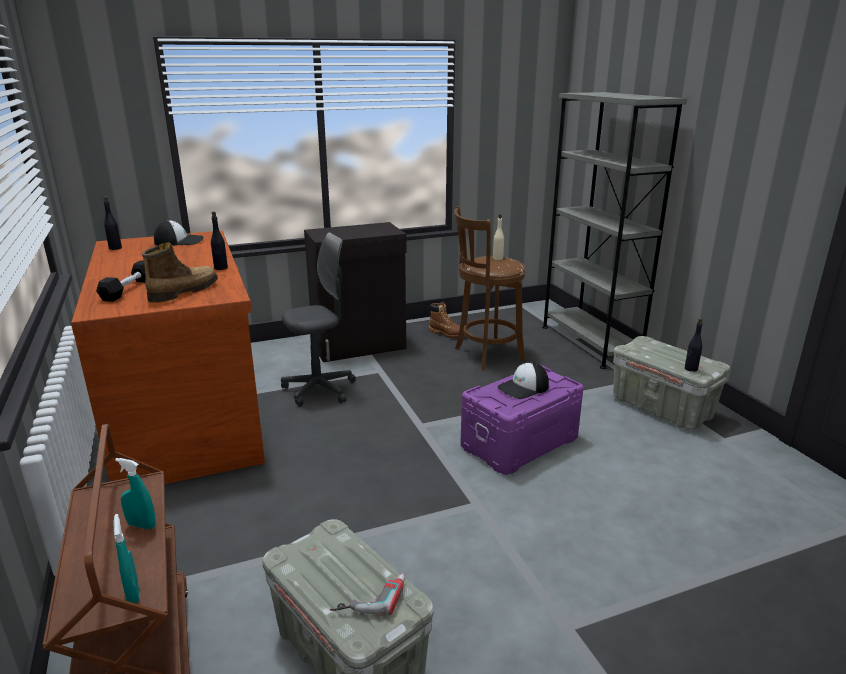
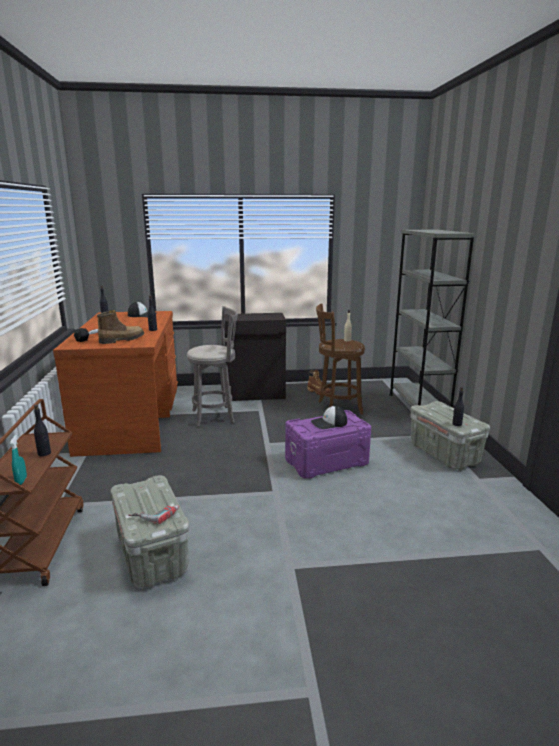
camera: 15 degrees right, 5 degrees down
turquoise spray bottle [115,458,156,529] -> black bottle [34,404,51,456]
grey office chair [281,232,356,407] -> grey stool [187,306,238,427]

